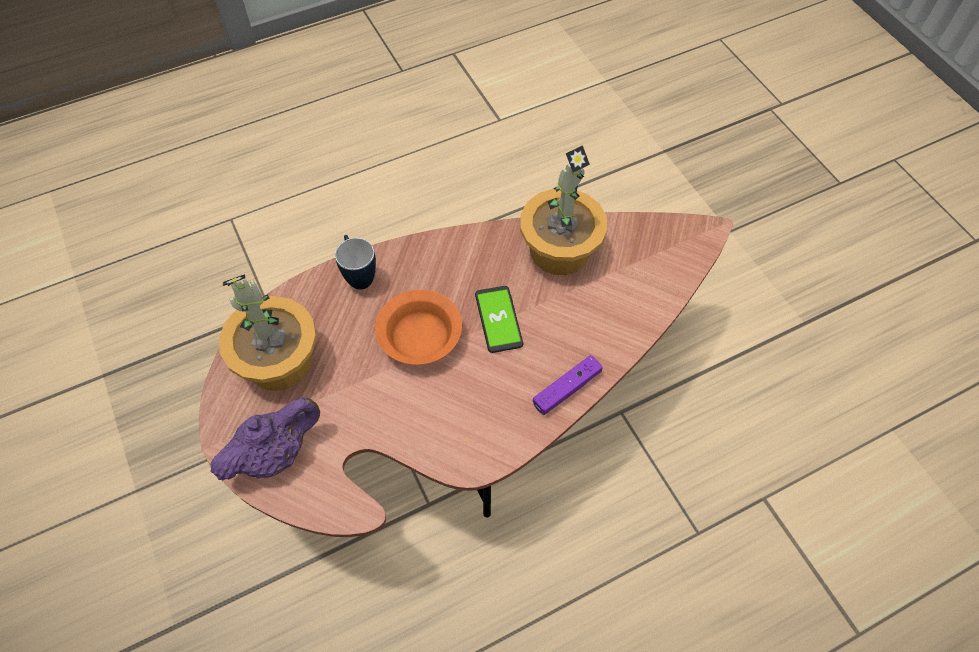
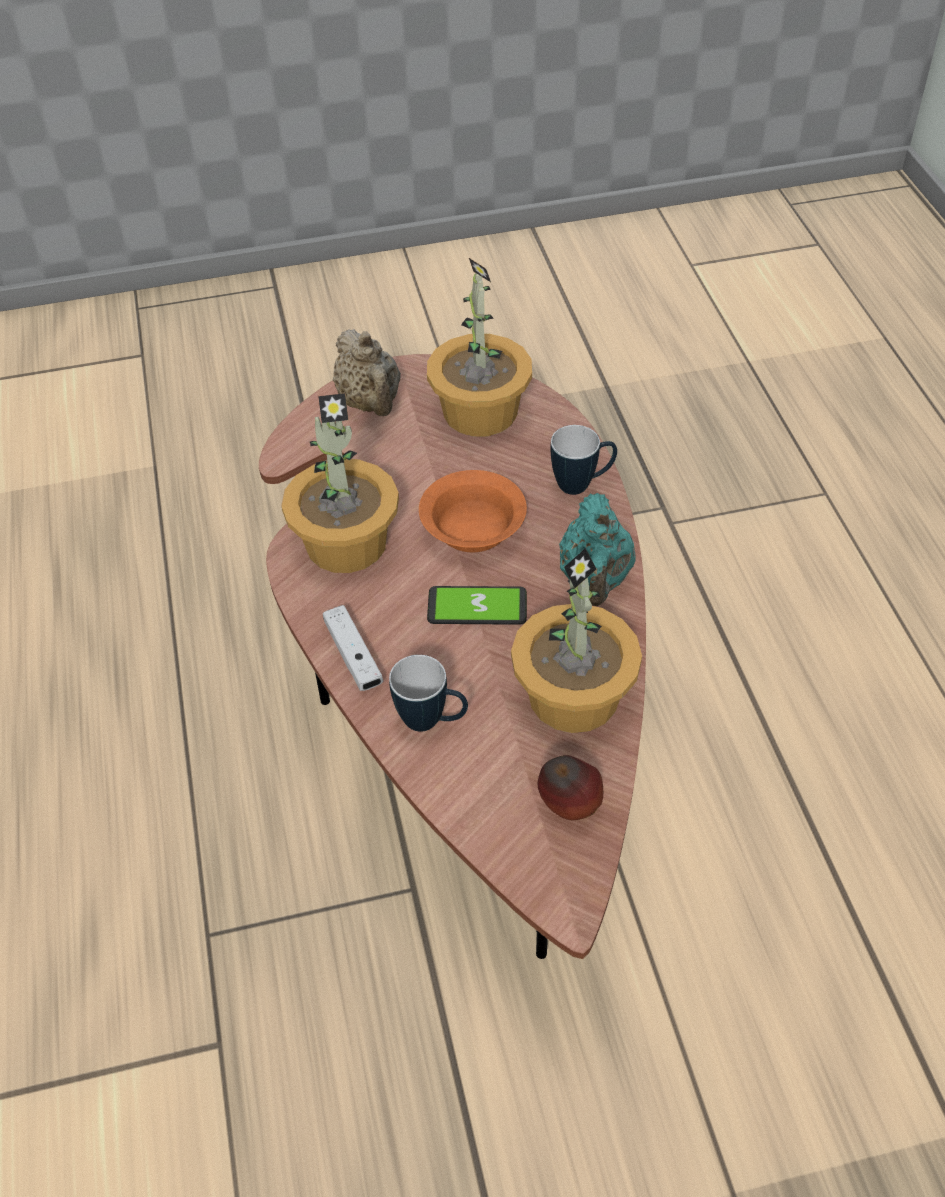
camera: 105 degrees right, 10 degrees down
purple teapot [210,398,320,480] -> beige teapot [333,329,401,416]
purple game controller [533,355,603,415] -> white game controller [323,605,383,691]
none -> potted plant [281,393,399,573]
none -> mug [389,655,468,732]
none -> apple [538,755,603,820]
none -> turquoise teapot [559,493,635,606]

